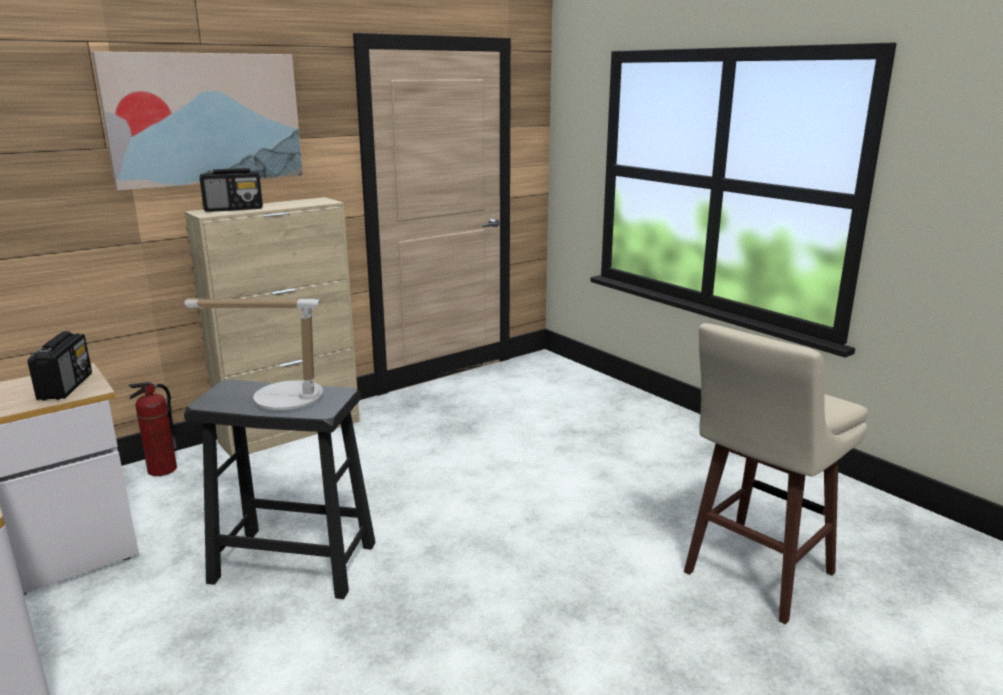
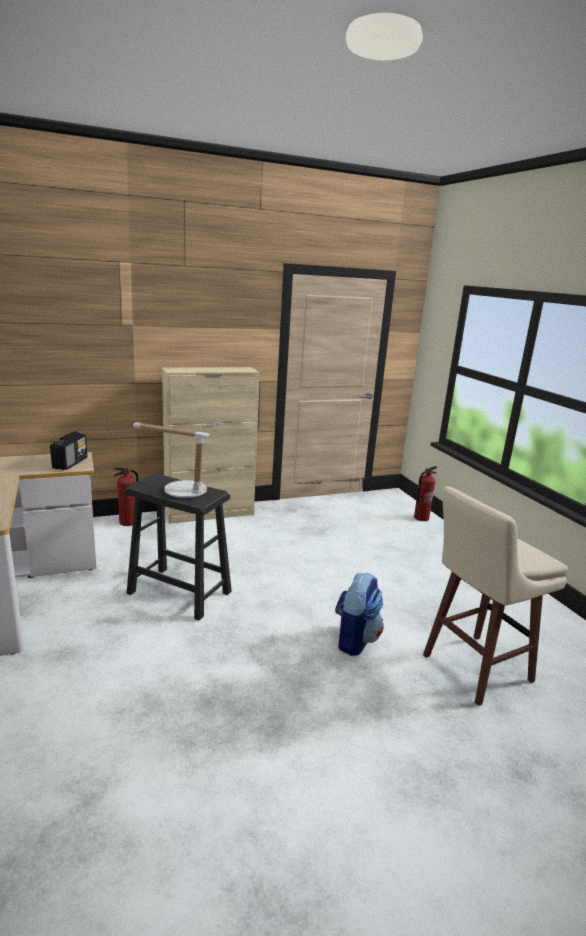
camera: 15 degrees right, 0 degrees up
picture [92,51,303,191] -> none
radio [200,168,263,212] -> none
none -> backpack [335,572,384,656]
none -> fire extinguisher [414,466,437,521]

